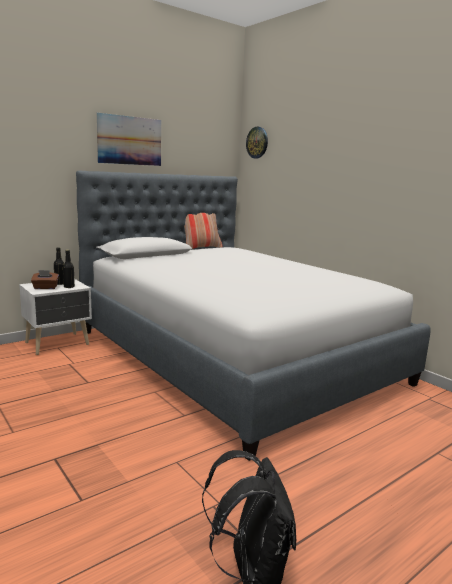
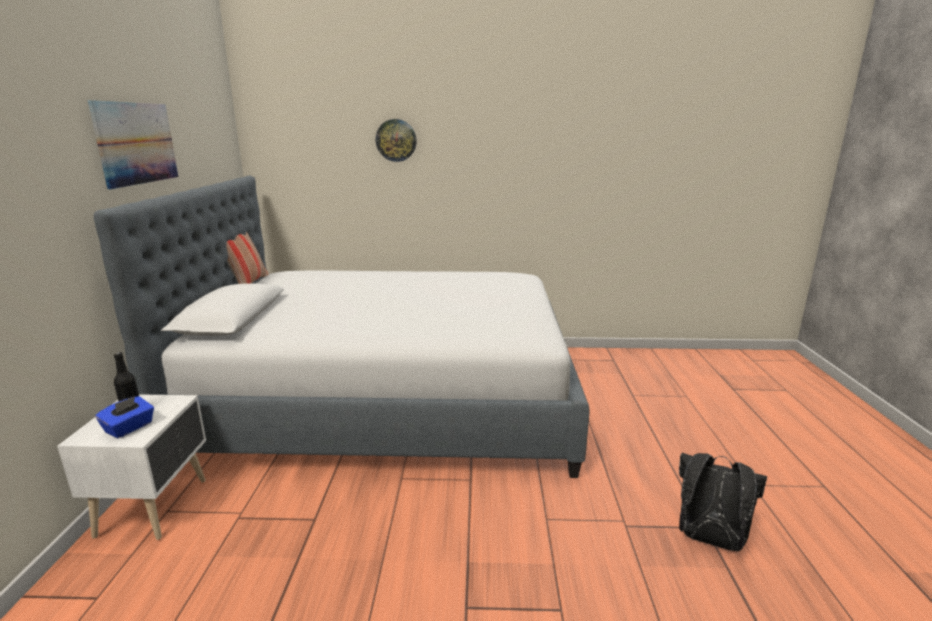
camera: 50 degrees left, 5 degrees up
brown tissue box [31,270,59,289] -> blue tissue box [95,396,154,438]
black bottle [63,250,75,288] -> none
wall clock [246,127,268,159] -> wall clock moved to [376,119,417,162]

